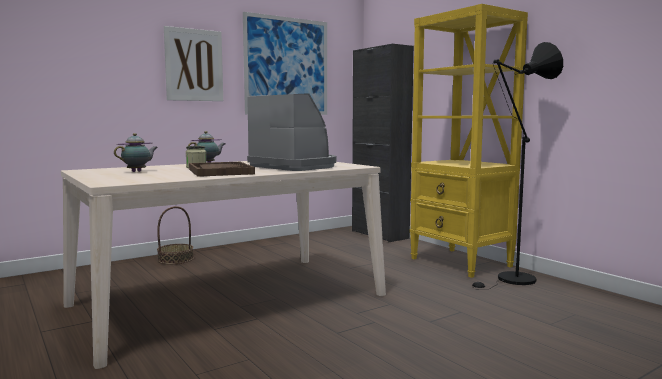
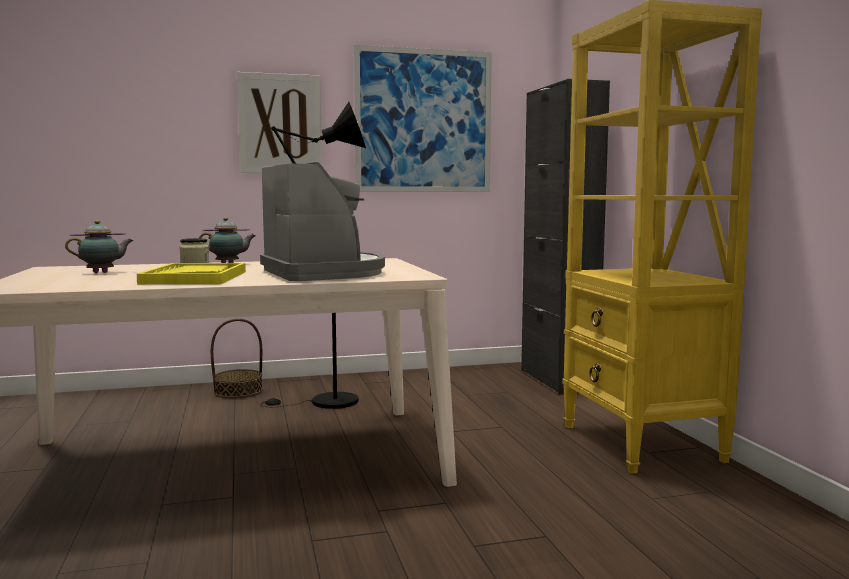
camera: 20 degrees right, 0 degrees up
brown tray [189,162,255,177] -> yellow tray [137,263,246,284]
black floor lamp [472,42,563,290] -> black floor lamp moved to [262,102,366,409]

